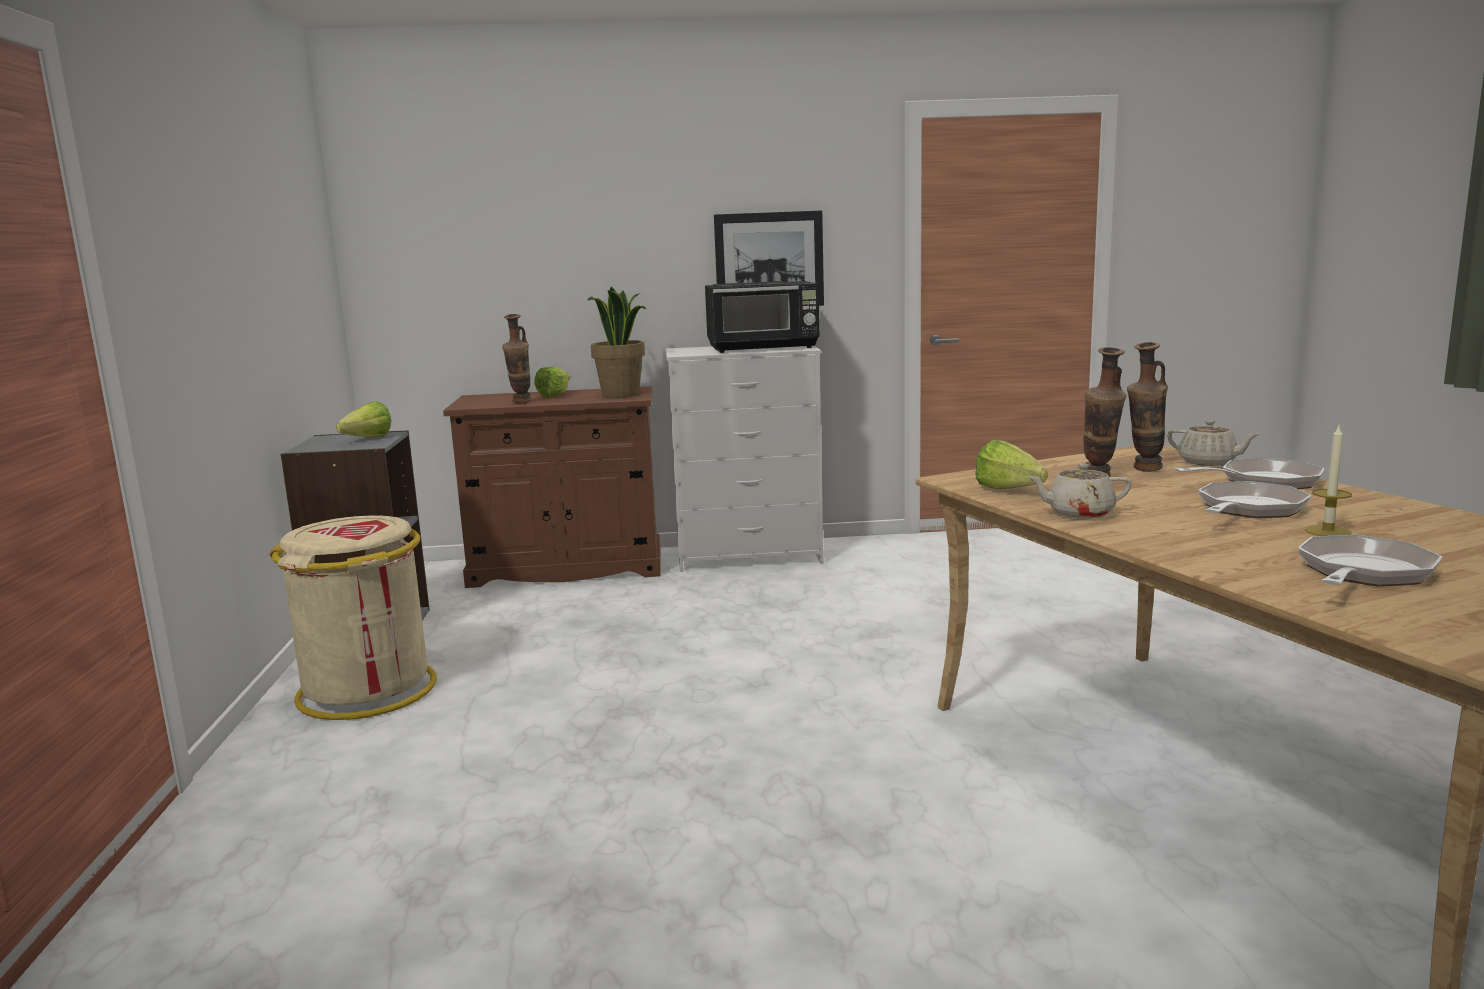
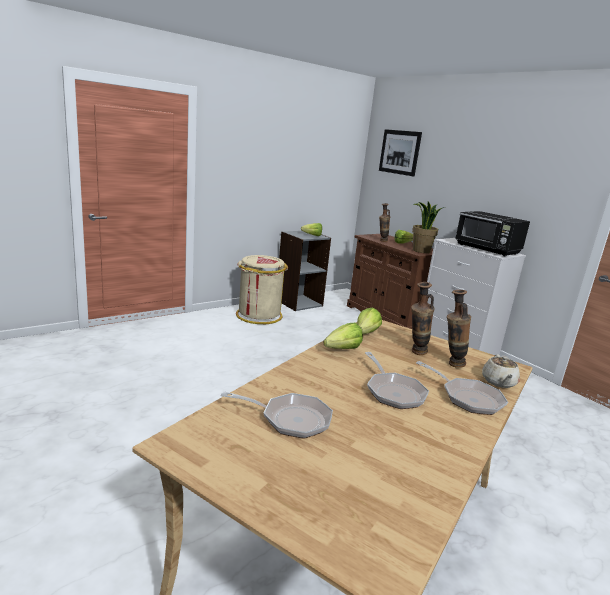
camera: 55 degrees right, 5 degrees up
picture [714,210,824,306] -> picture moved to [379,129,422,176]
beige teapot [1028,464,1132,519] -> lettuce [324,323,363,349]
frying pan [1198,481,1312,518] -> frying pan turned 60 degrees clockwise [365,352,429,409]
candle [1305,423,1352,536] -> none

